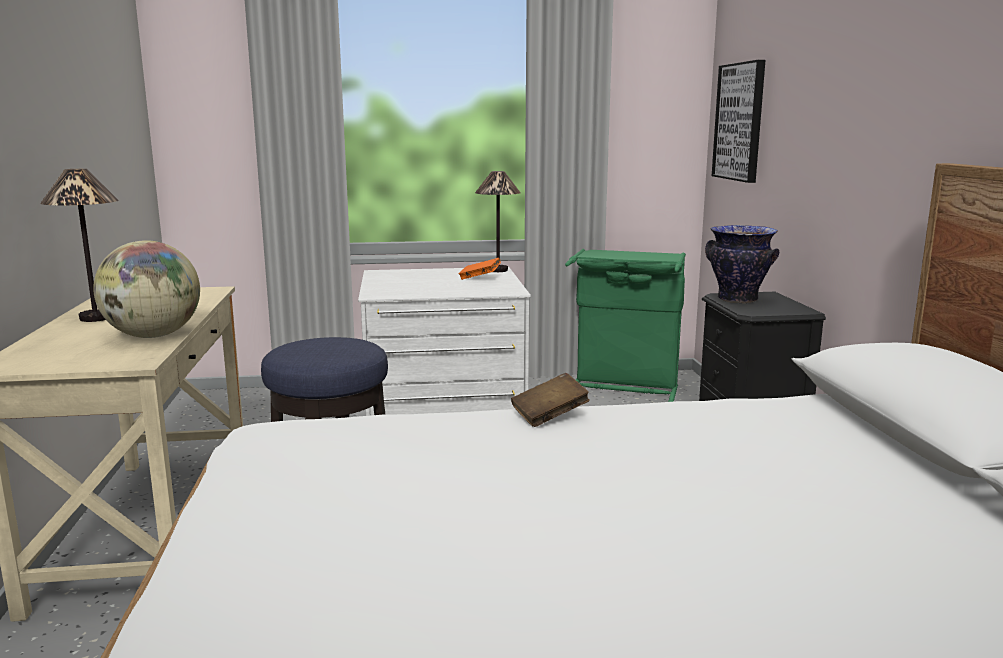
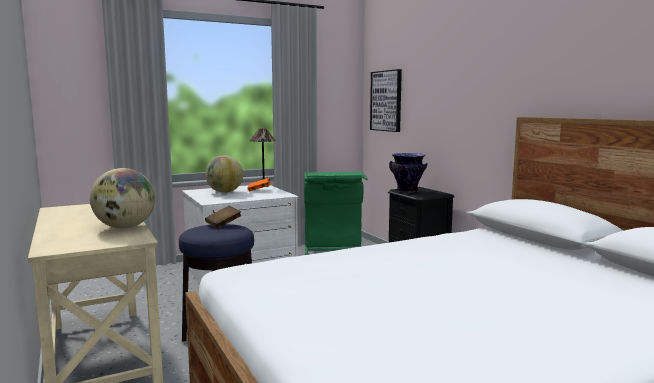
camera: 20 degrees left, 5 degrees down
table lamp [40,169,119,322] -> none
brown book [511,373,590,427] -> brown book moved to [205,206,241,228]
none -> globe [205,156,243,193]

